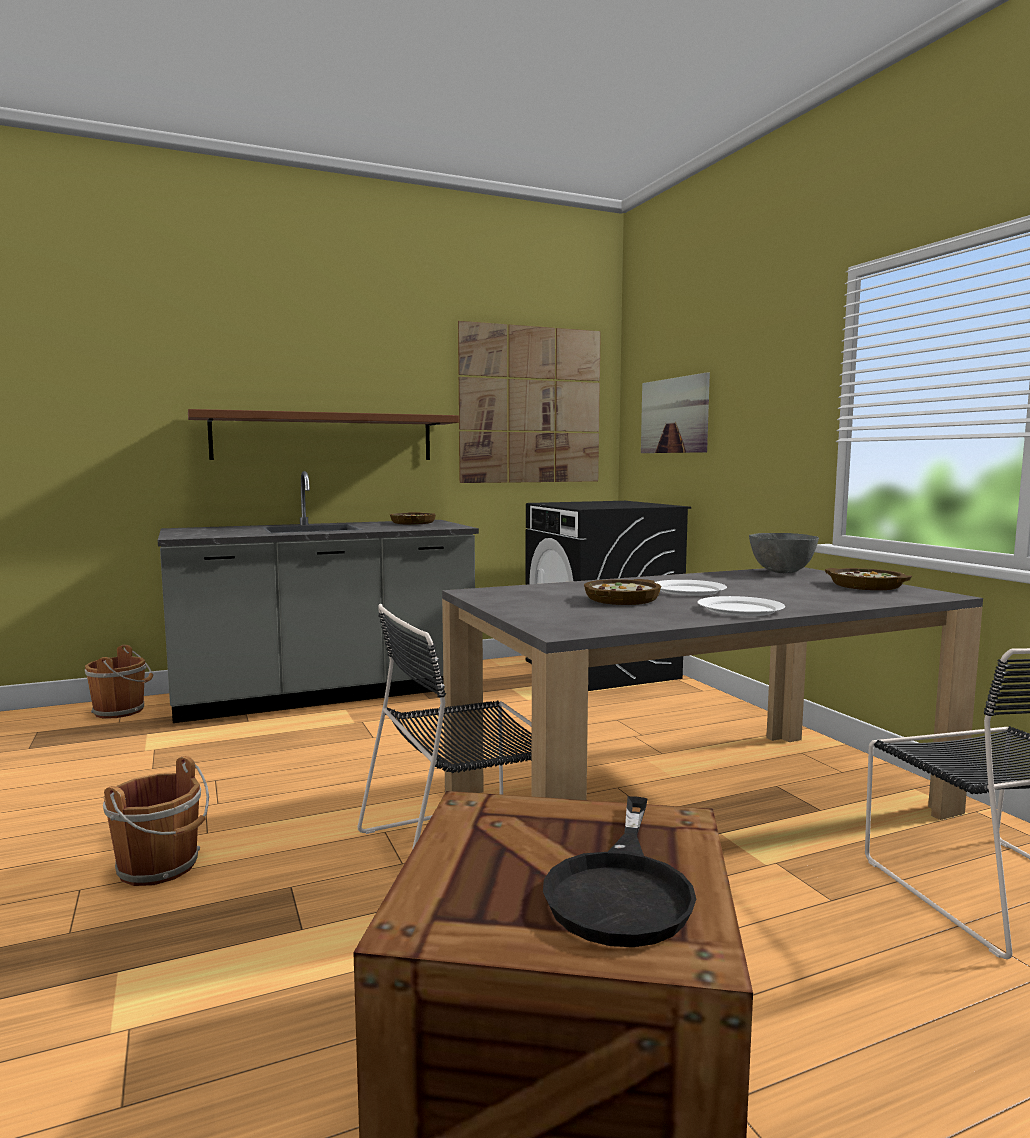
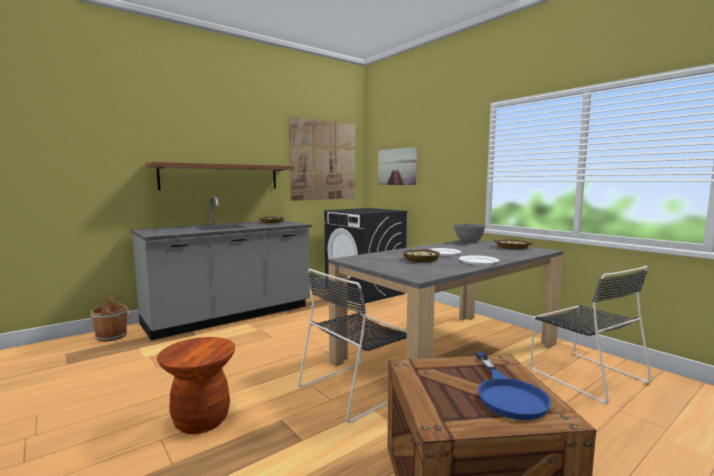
camera: 15 degrees left, 0 degrees up
brown bucket [103,756,209,886] -> brown stool [157,337,235,434]
black frying pan [543,796,696,947] -> blue frying pan [476,353,551,420]

